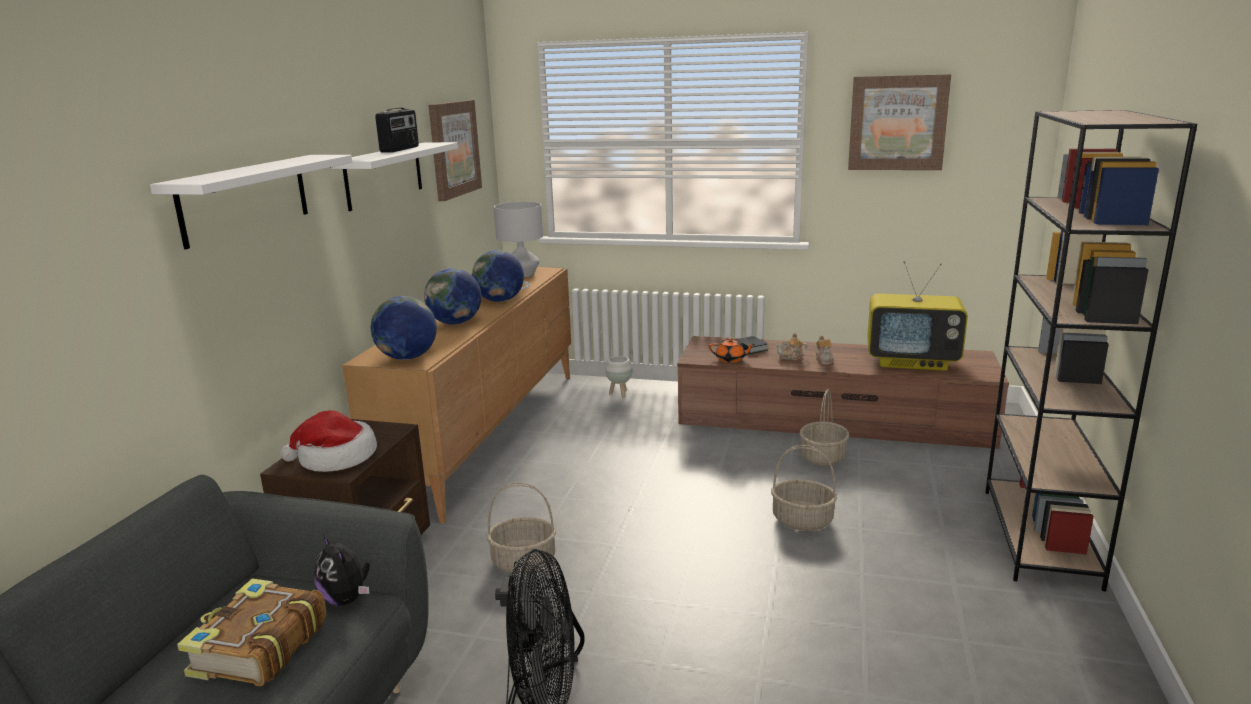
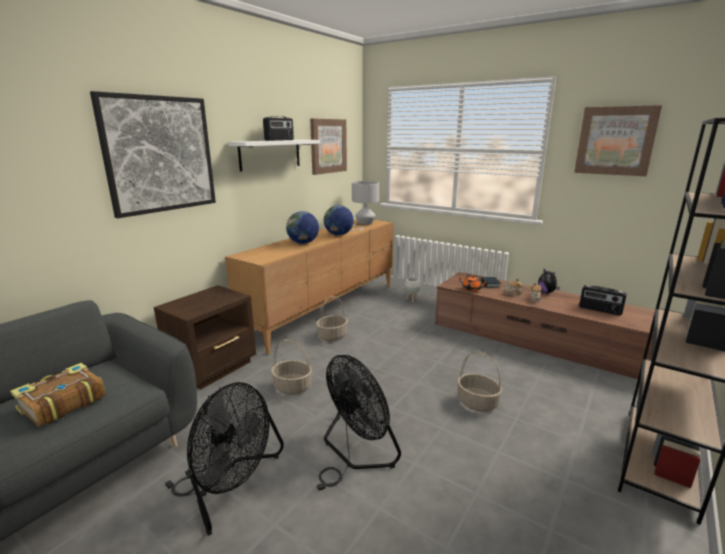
camera: 20 degrees right, 0 degrees up
white shelf [150,155,352,249] -> picture [90,91,216,218]
hat [280,410,377,472] -> none
plush toy [314,535,370,606] -> plush toy moved to [538,269,560,293]
globe [371,296,437,360] -> none
basket [800,389,849,466] -> basket moved to [316,296,348,341]
television [867,261,968,371] -> radio [579,285,627,316]
none -> black fan [316,355,401,491]

